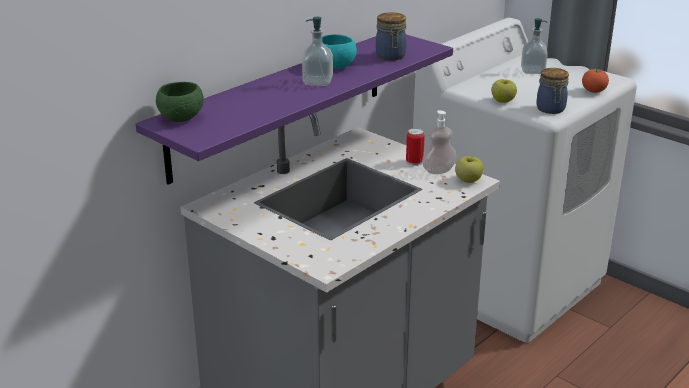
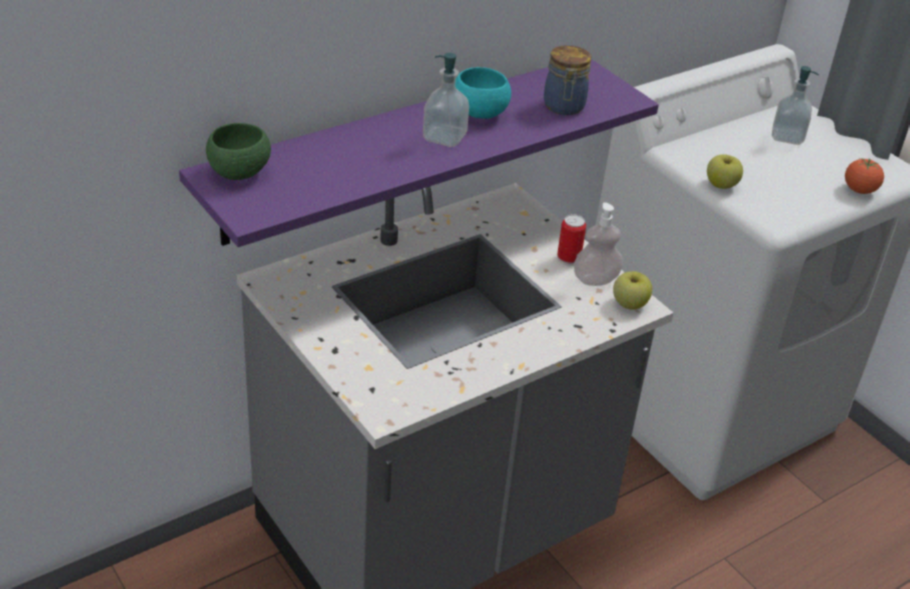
camera: 10 degrees right, 10 degrees up
jar [536,68,569,114] -> none

